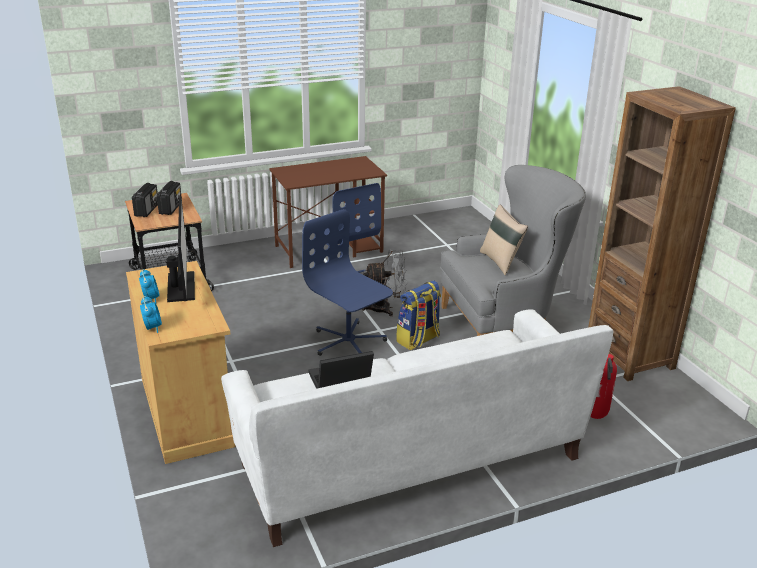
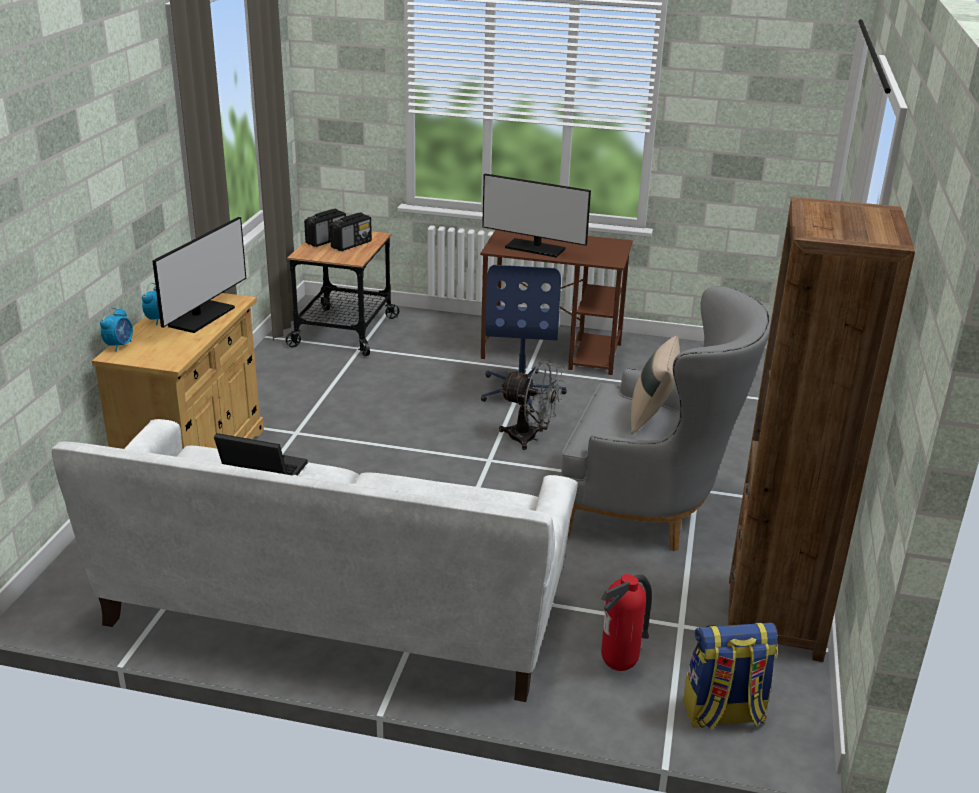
camera: 35 degrees right, 0 degrees up
blue office chair [302,209,393,356] -> none
backpack [396,280,441,350] -> backpack moved to [683,622,778,730]
none -> monitor [482,173,591,258]

